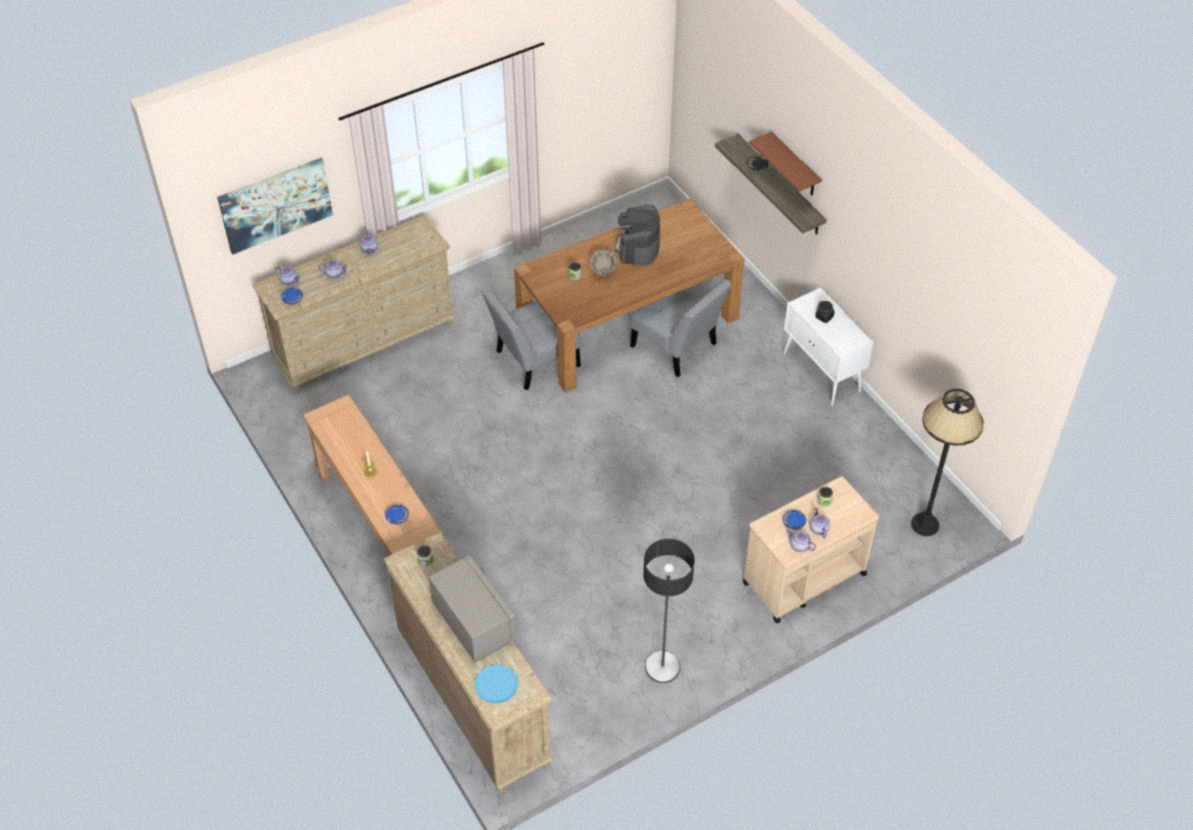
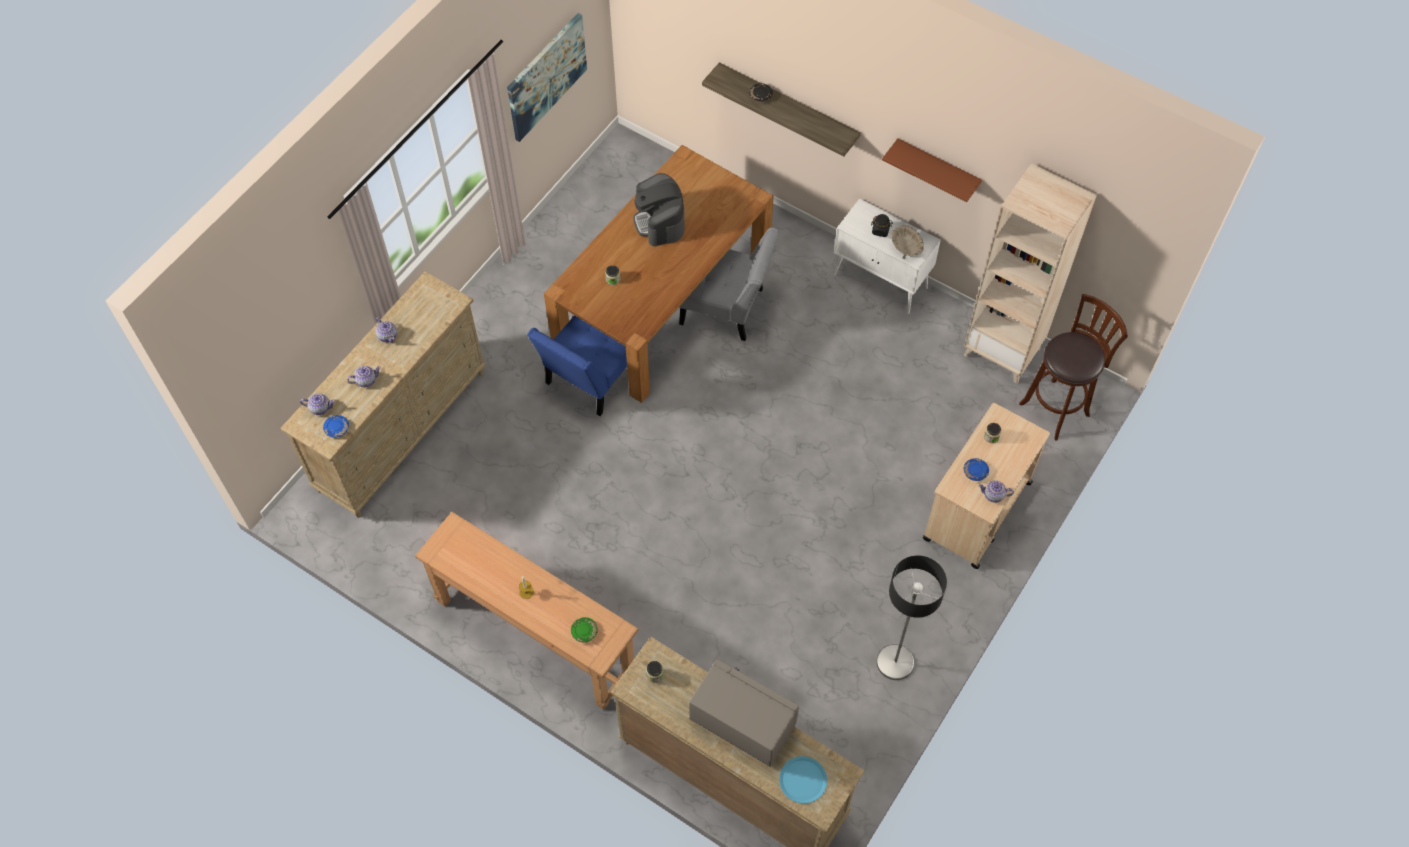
camera: 25 degrees left, 10 degrees up
picture [217,158,333,254] -> picture moved to [507,13,587,142]
blue plate [385,505,409,525] -> green plate [571,617,598,643]
grey chair [481,286,581,390] -> blue chair [527,315,627,416]
beige bowl [590,249,617,277] -> beige bowl moved to [892,225,924,259]
brown shelf [749,132,822,195] -> brown shelf moved to [882,139,982,202]
teapot [809,507,830,538] -> none
black floor lamp [911,389,984,536] -> brown stool [1019,294,1128,440]
none -> beige bookcase [964,163,1097,384]

